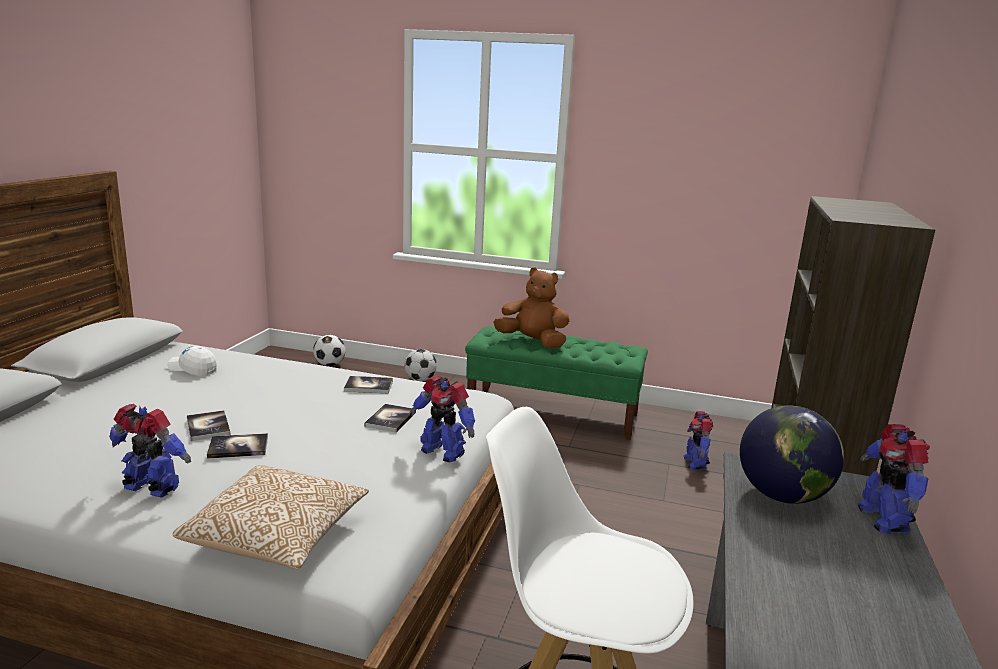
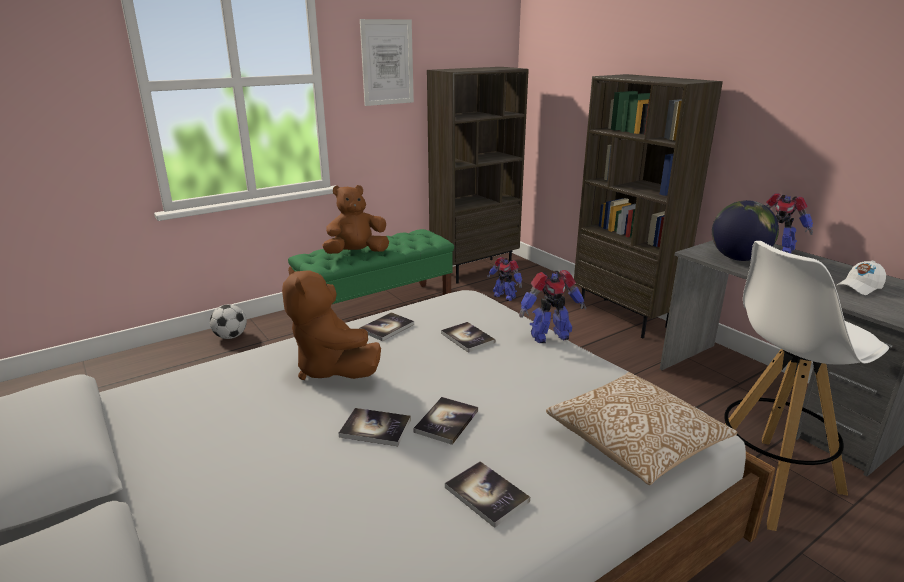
camera: 50 degrees left, 5 degrees up
toy robot [109,404,191,498] -> book [445,461,530,528]
white cap [167,346,217,376] -> white cap moved to [836,261,886,295]
football [313,335,346,366] -> none
none -> brown plush toy [282,266,381,380]
none -> picture [360,19,414,106]
none -> brown bookcase [427,67,529,283]

